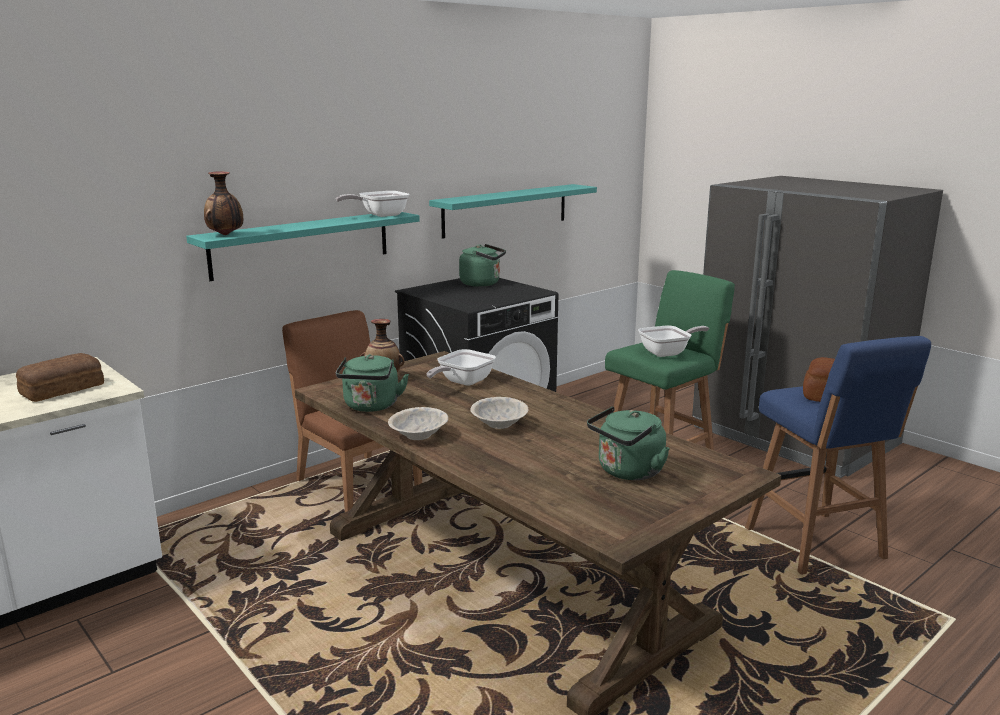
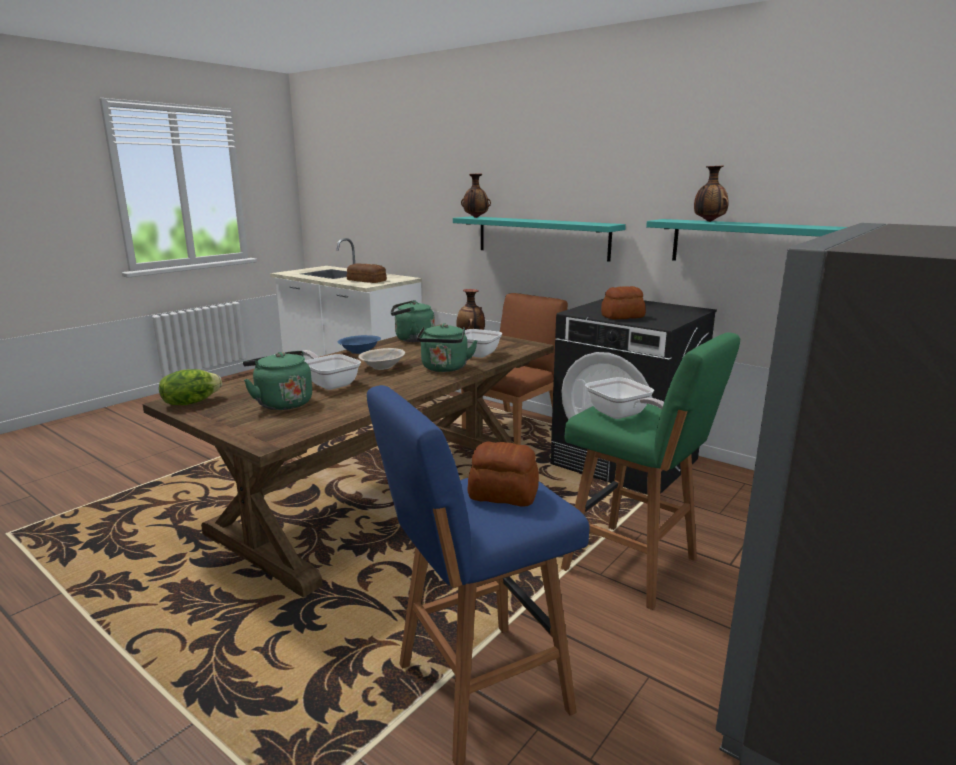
camera: 80 degrees right, 0 degrees up
frying pan [336,191,409,217] -> frying pan moved to [303,350,361,390]
beige bowl [388,407,448,440] -> blue bowl [337,335,381,354]
green kettle [459,244,506,287] -> green kettle moved to [417,323,478,372]
none -> lettuce [159,369,222,405]
none -> bread [601,286,646,320]
none -> vase [694,166,729,222]

